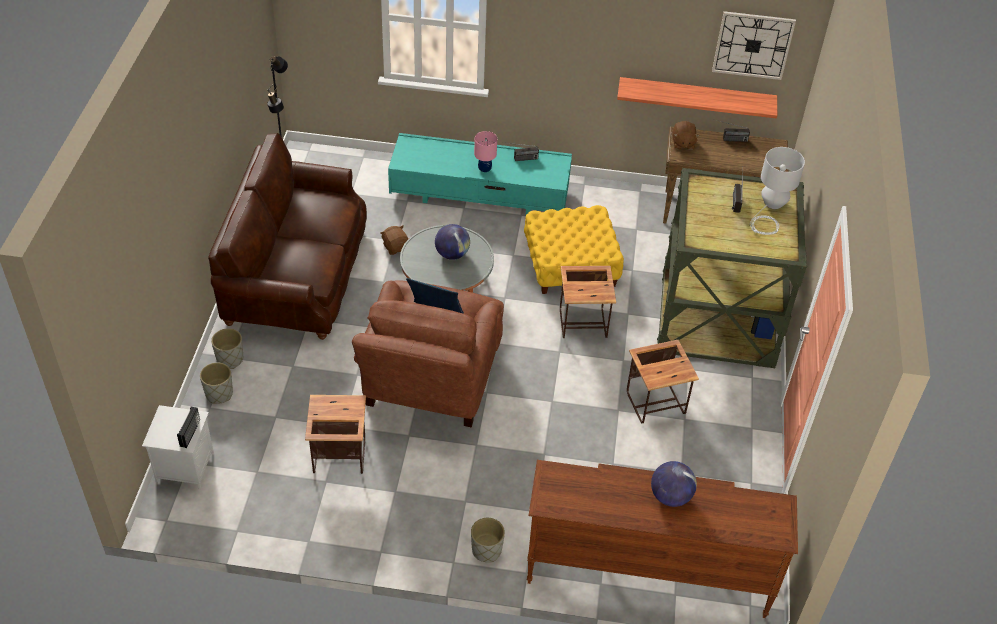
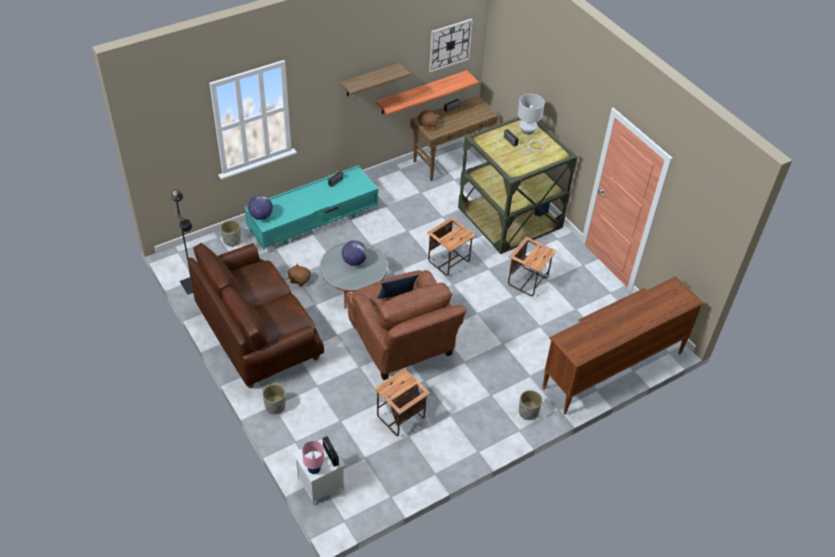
camera: 40 degrees left, 0 degrees up
grey planter [200,362,233,404] -> grey planter moved to [220,220,241,247]
pink table lamp [474,131,497,172] -> pink table lamp moved to [302,441,324,474]
yellow ottoman [524,205,624,294] -> none
globe [651,461,697,507] -> globe moved to [248,195,273,220]
none -> shelf [340,63,410,96]

